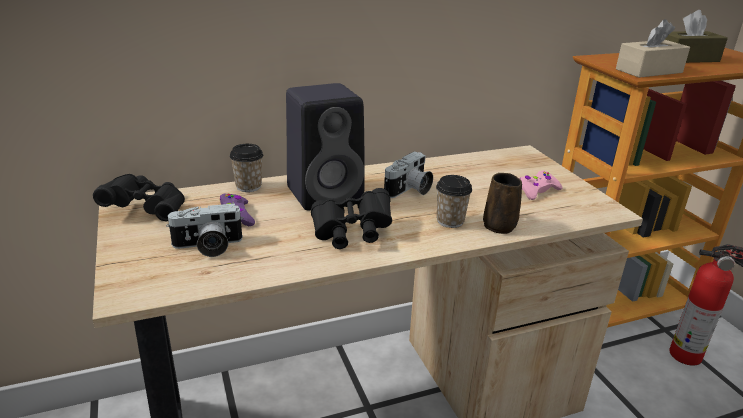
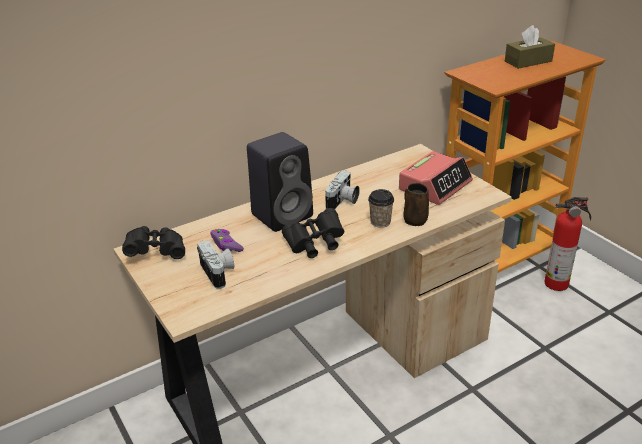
camera: 10 degrees left, 5 degrees up
camera [166,203,244,257] -> camera turned 90 degrees counterclockwise [197,240,234,289]
cup [230,144,263,192] -> none
pink game controller [519,171,563,200] -> alarm clock [399,151,473,205]
beige tissue box [616,19,690,78] -> none

